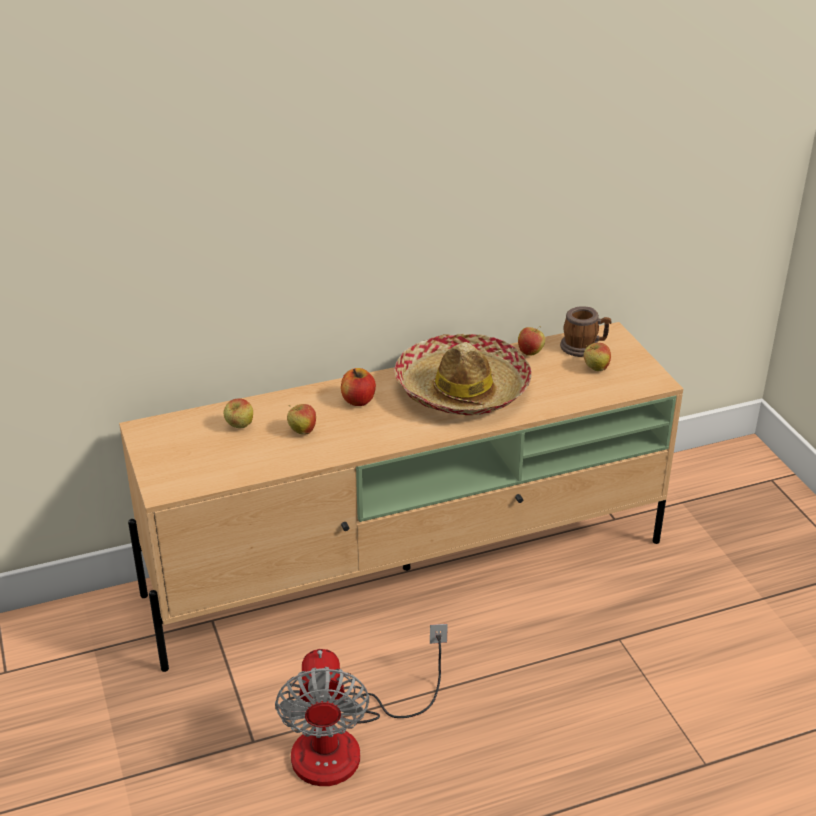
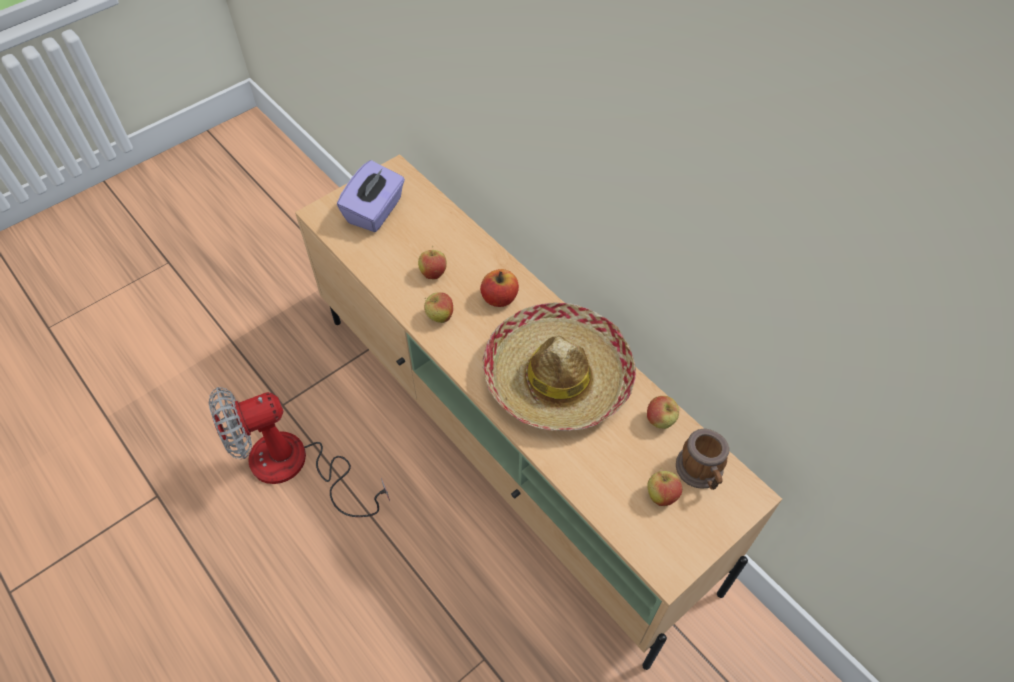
camera: 70 degrees right, 20 degrees up
apple [223,398,253,428] -> apple moved to [424,292,453,323]
none -> purple tissue box [337,160,405,232]

